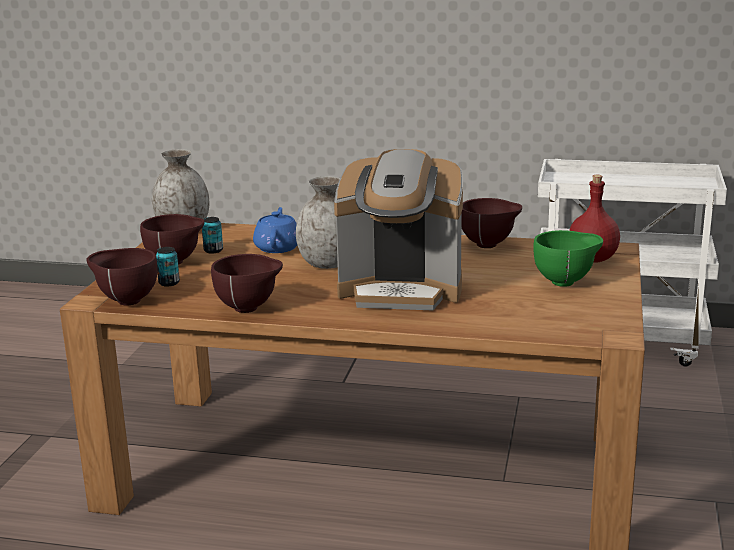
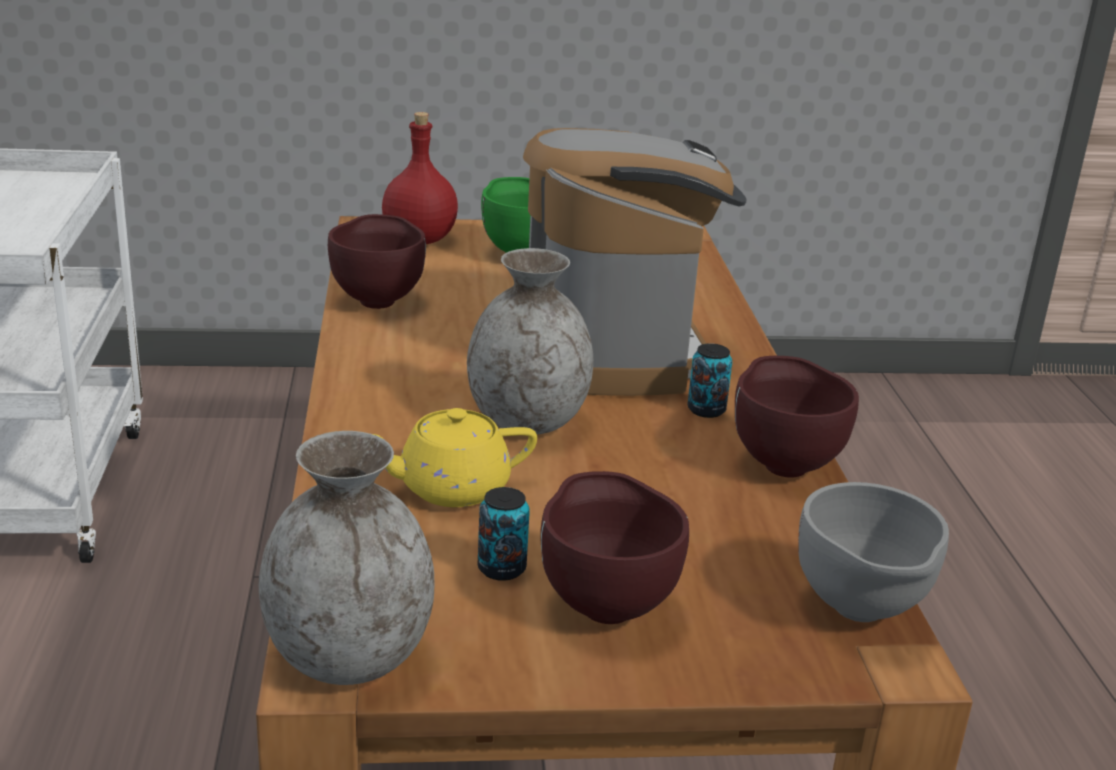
camera: 110 degrees left, 5 degrees up
brown bowl [87,248,157,305] -> grey bowl [798,482,949,622]
can [156,247,180,287] -> can moved to [688,343,732,418]
blue teapot [253,207,297,253] -> yellow teapot [373,408,537,507]

